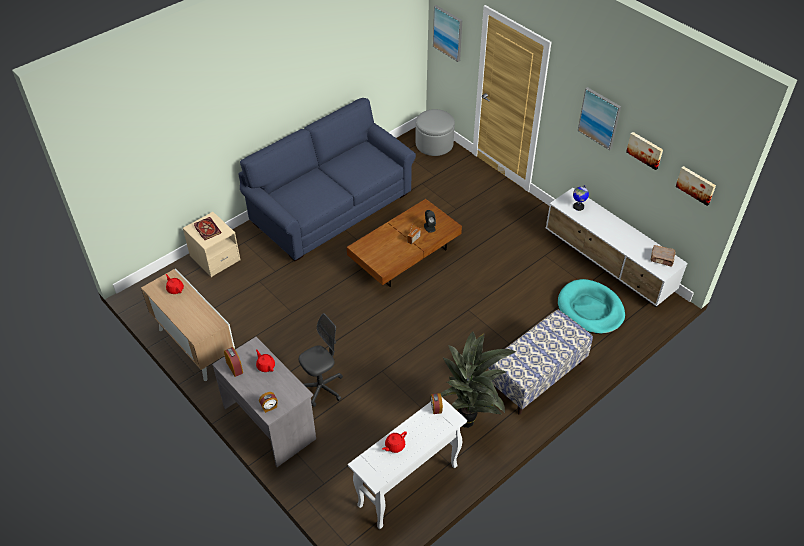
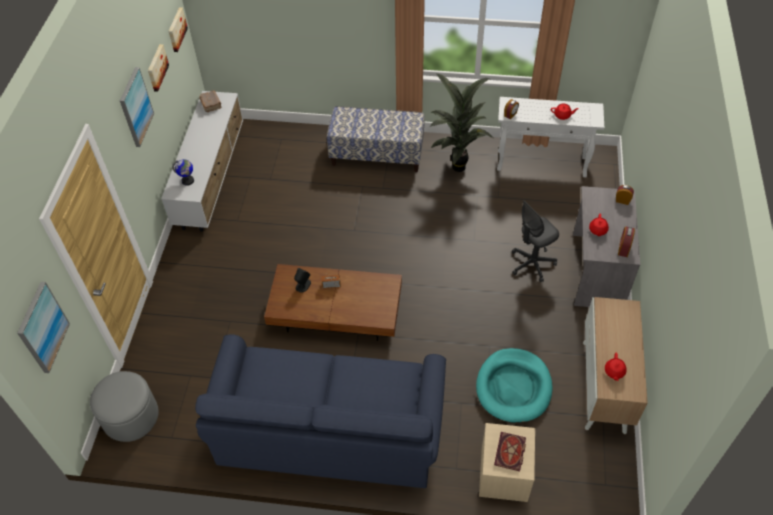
camera: 130 degrees left, 5 degrees up
grey office chair [298,313,343,407] -> grey office chair turned 45 degrees counterclockwise [512,200,559,282]
turquoise dog bed [558,279,625,334] -> turquoise dog bed moved to [476,348,553,423]

